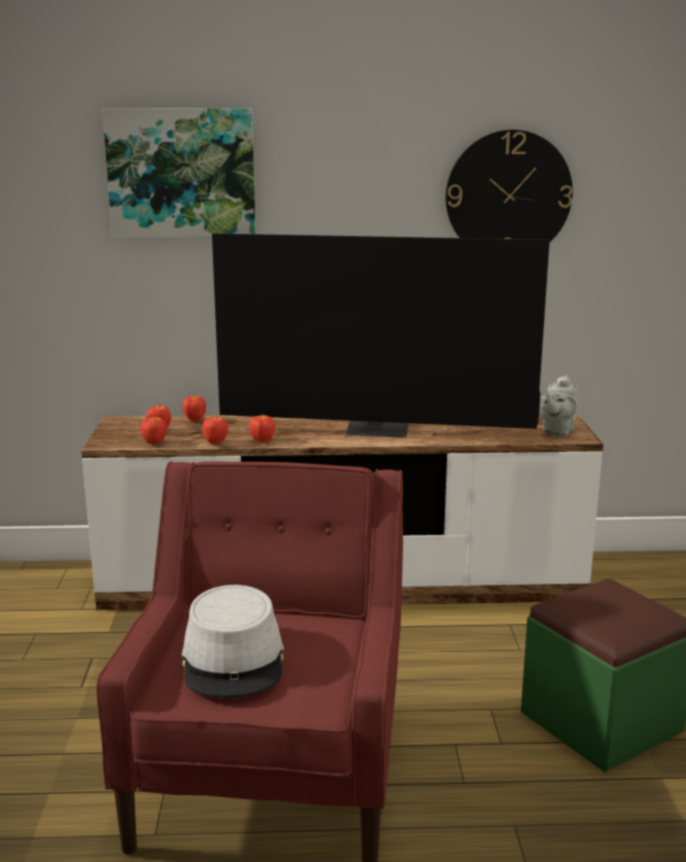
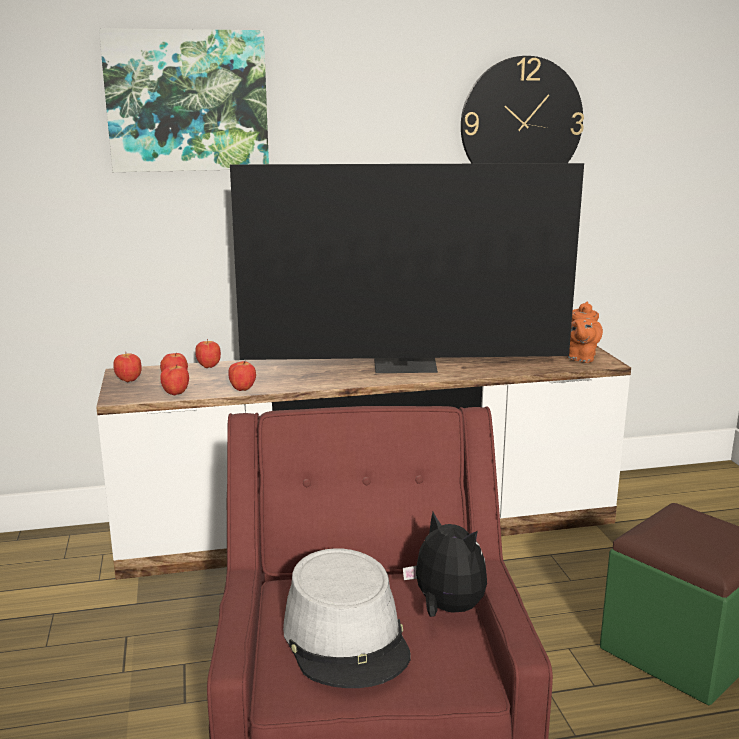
camera: 10 degrees left, 0 degrees up
apple [249,414,275,443] -> apple moved to [113,352,142,383]
grey teapot [539,375,578,436] -> orange teapot [567,302,603,363]
none -> plush toy [403,512,487,617]

